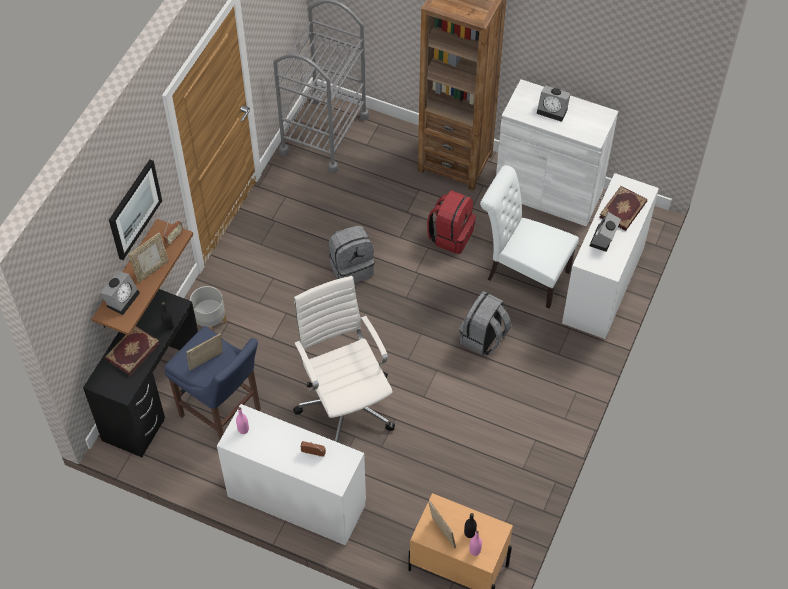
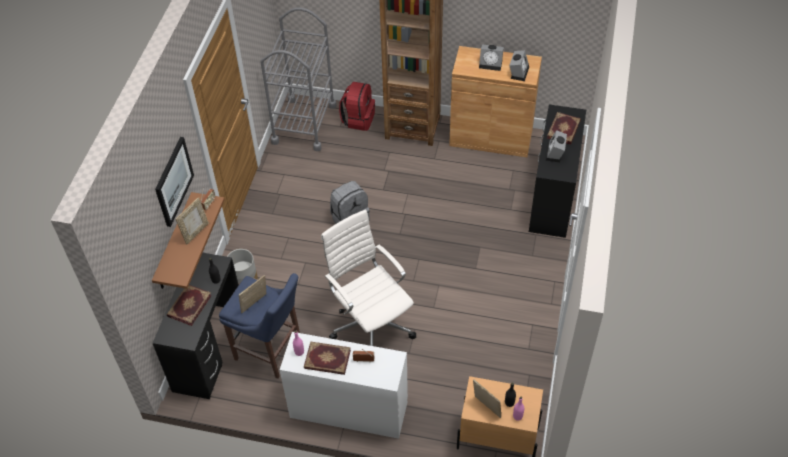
camera: 10 degrees left, 5 degrees down
alarm clock [100,271,140,315] -> alarm clock moved to [509,50,529,81]
red backpack [427,190,476,254] -> red backpack moved to [339,82,375,131]
grey backpack [459,291,511,355] -> none
white chair [480,165,579,309] -> none
white cabinet [496,79,618,227] -> brown cabinet [449,46,542,157]
white desk [562,173,659,339] -> black desk [529,105,586,238]
none -> book [304,341,351,375]

